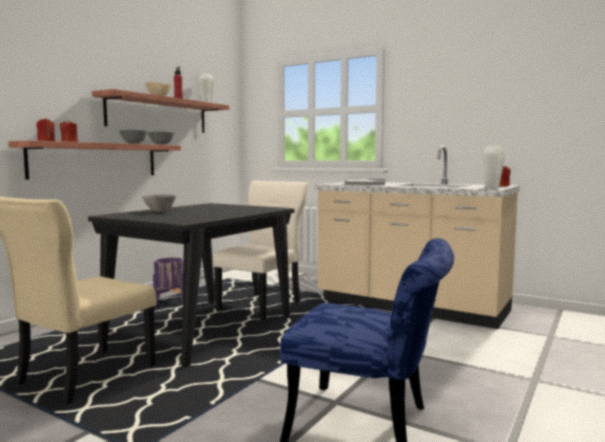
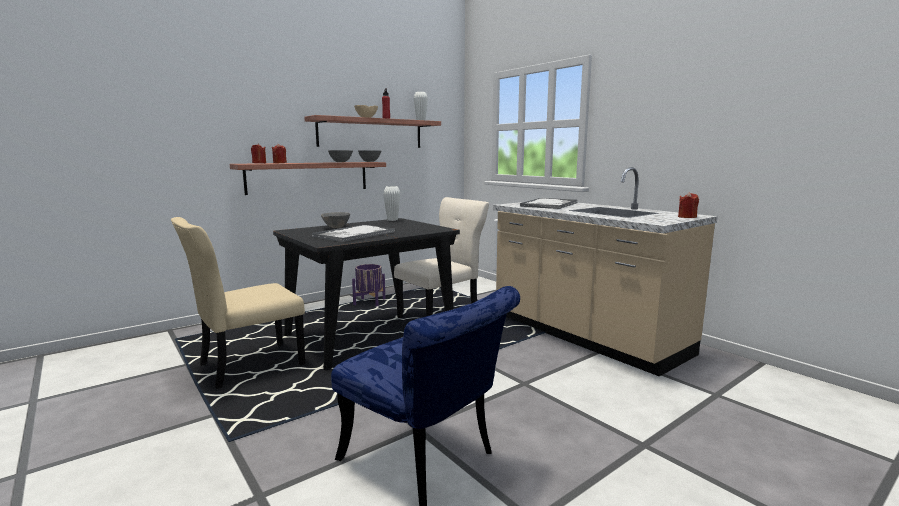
camera: 20 degrees right, 5 degrees up
white vase [483,146,505,189] -> white vase moved to [383,186,400,221]
none -> tray [312,224,395,242]

